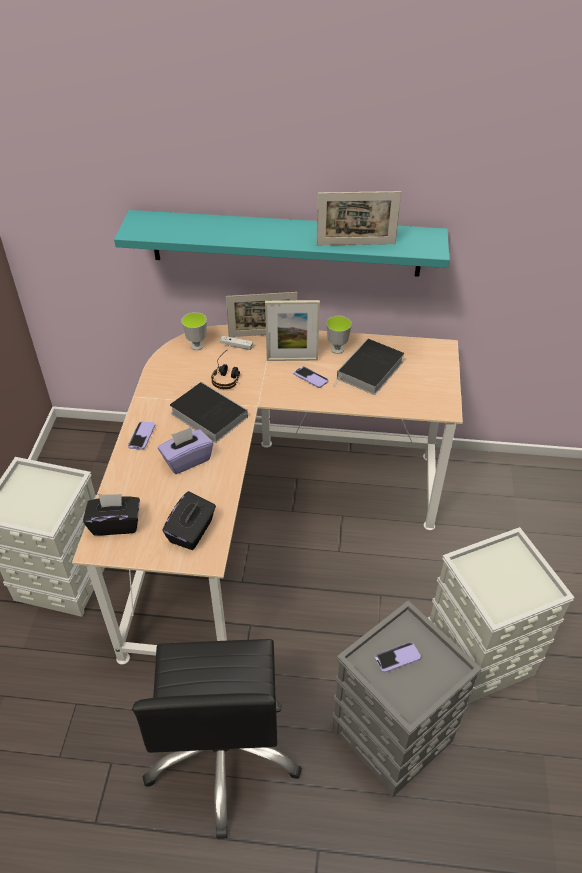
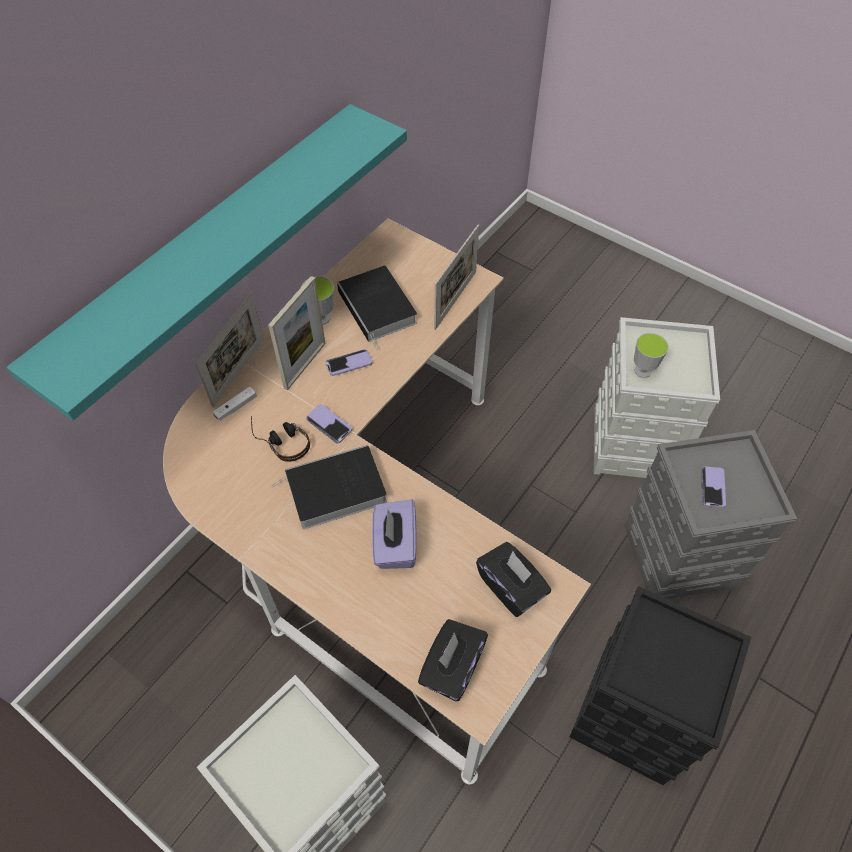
camera: 60 degrees left, 10 degrees up
phone [128,421,155,450] -> phone moved to [306,404,352,443]
black office chair [132,639,302,839] -> black storage box [570,586,751,785]
cup [181,312,207,350] -> cup moved to [634,333,669,378]
picture frame [316,191,401,245] -> picture frame moved to [434,224,479,330]

